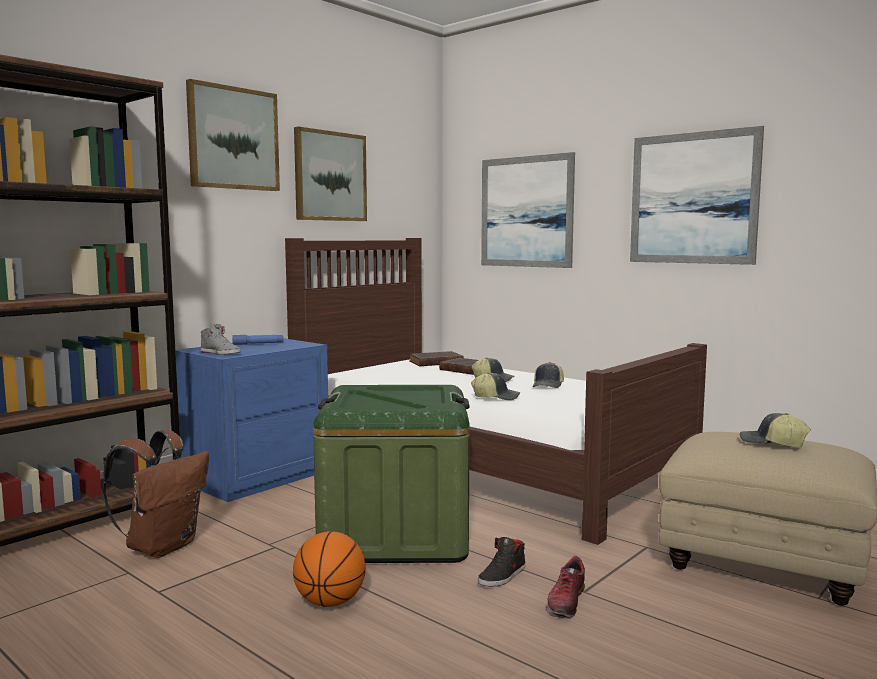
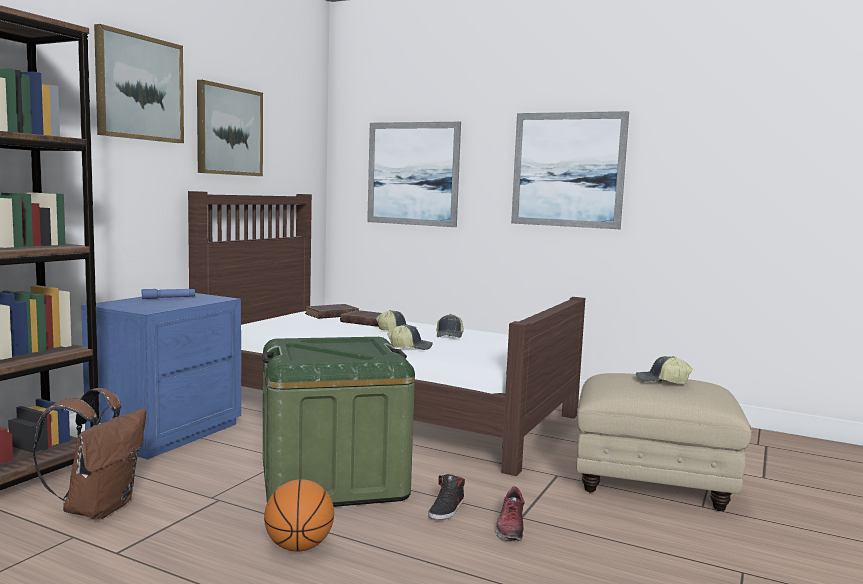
camera: 15 degrees left, 0 degrees up
grey shoe [200,324,241,355] -> none

